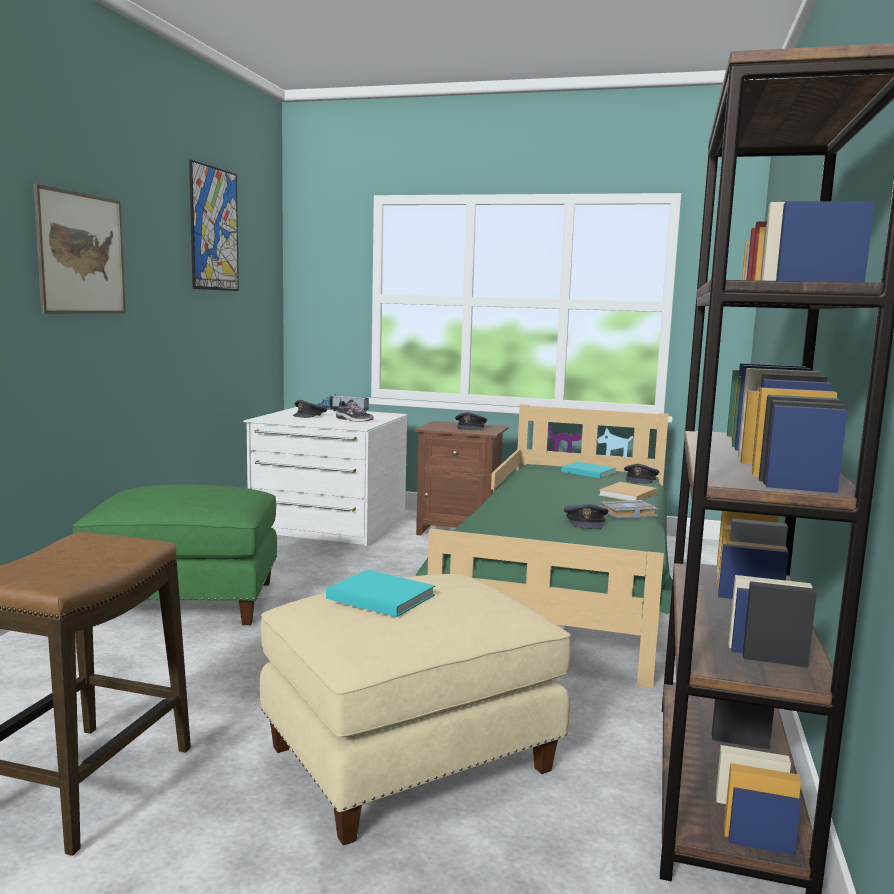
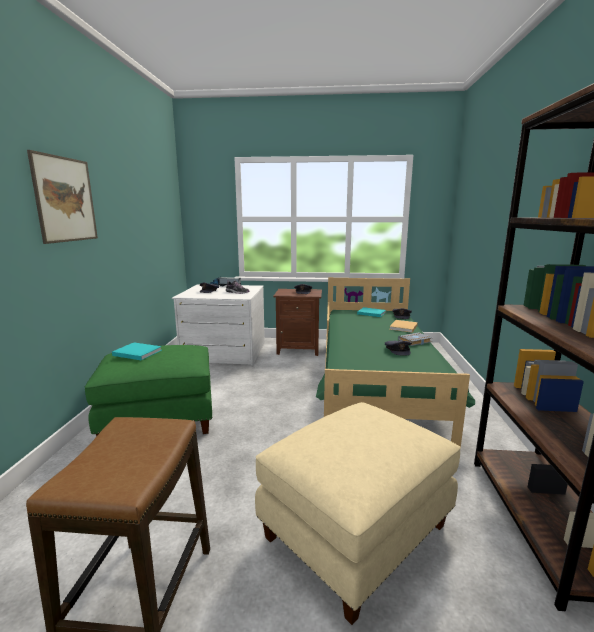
camera: 10 degrees left, 5 degrees up
picture [189,160,239,291] -> none
turquoise book [326,570,435,617] -> turquoise book moved to [112,343,162,360]

